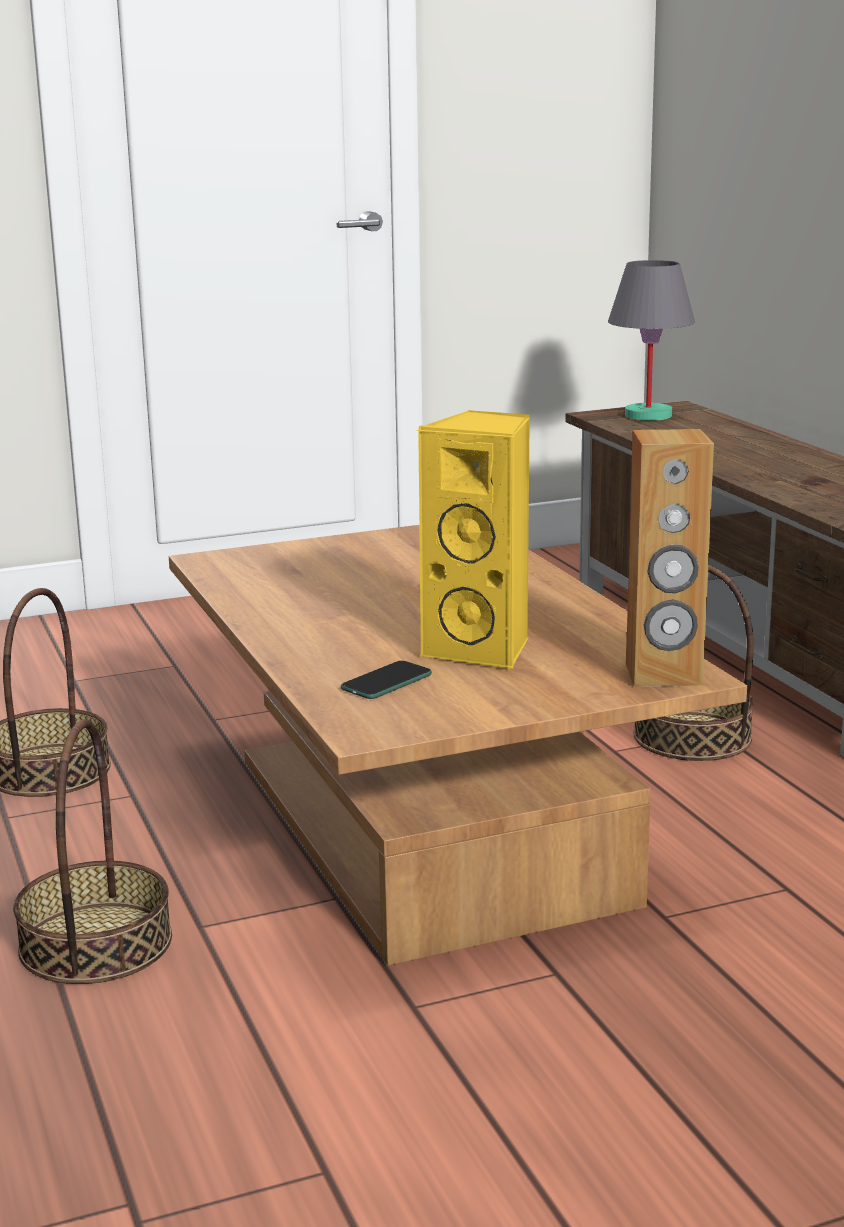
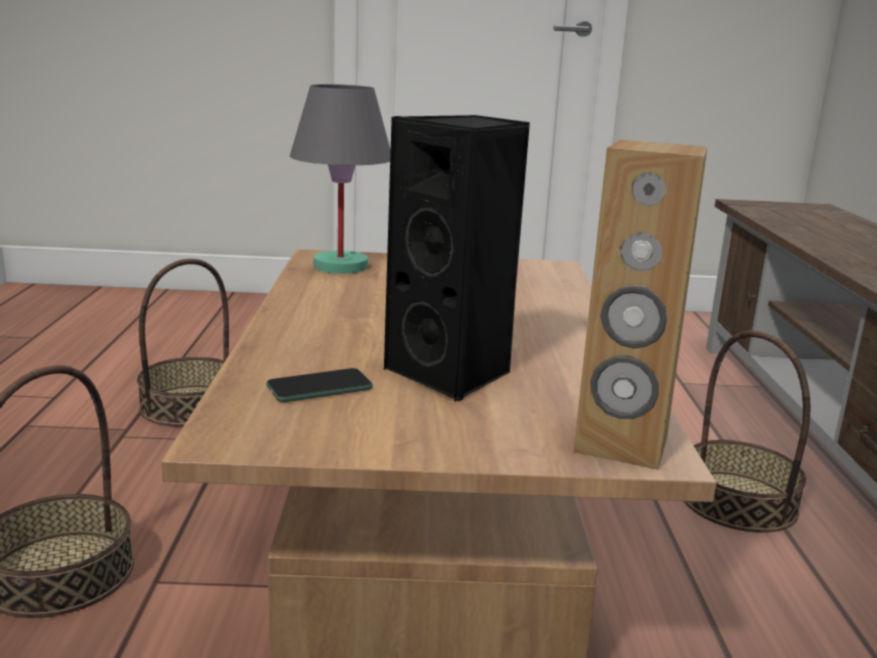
camera: 20 degrees right, 0 degrees up
yellow speaker [416,410,530,669] -> black speaker [384,115,530,402]
grey table lamp [608,260,695,421] -> grey table lamp moved to [290,84,391,274]

